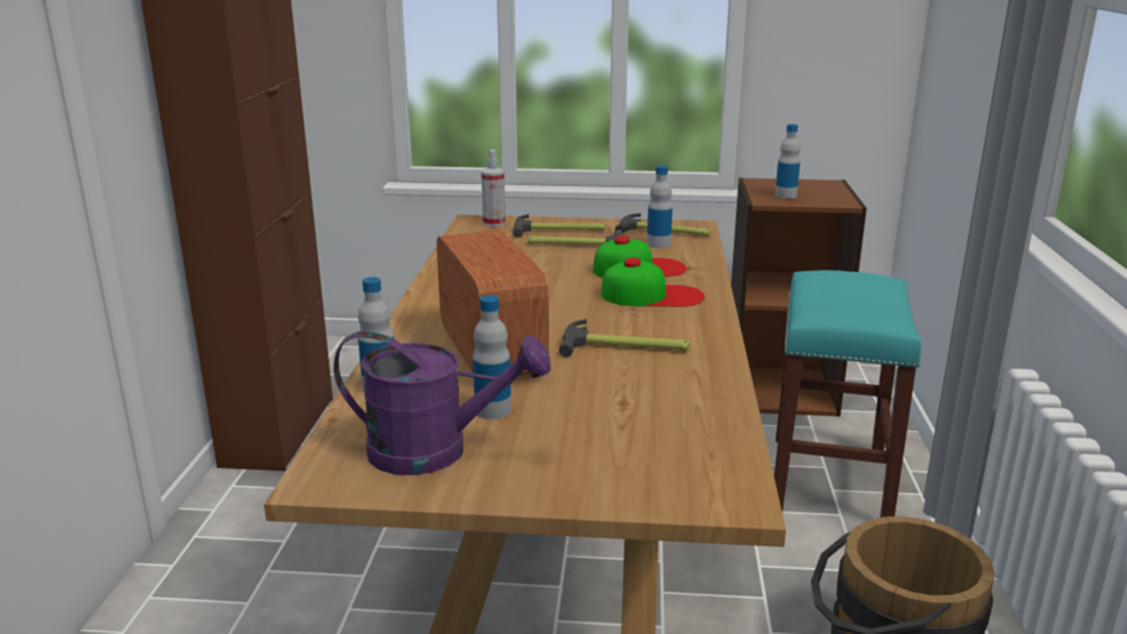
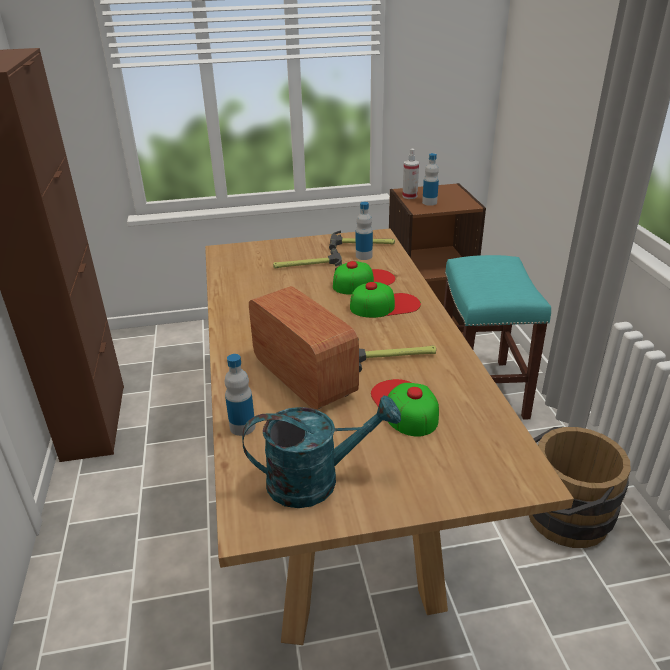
camera: 15 degrees left, 10 degrees up
purple watering can [334,331,551,475] -> turquoise watering can [242,395,401,508]
bottle [473,295,511,419] -> none
spray bottle [481,150,506,227] -> spray bottle moved to [402,149,419,199]
hammer [513,214,606,238] -> none
none -> cap [371,379,439,437]

